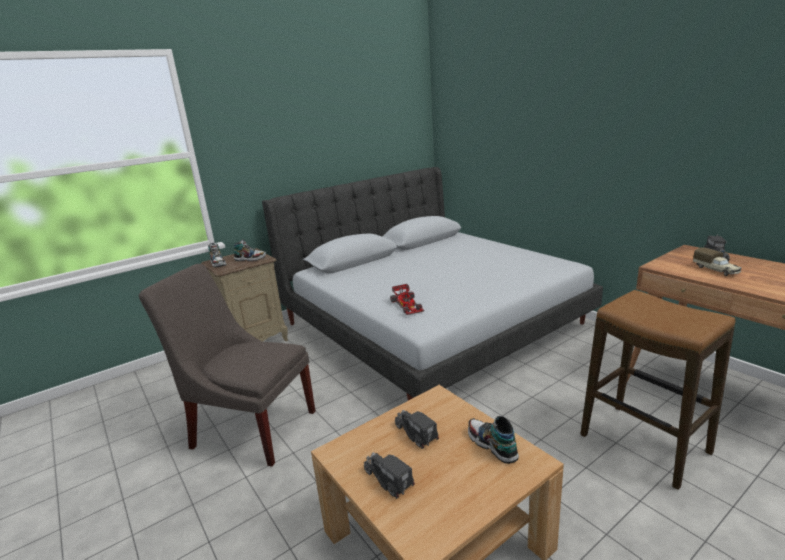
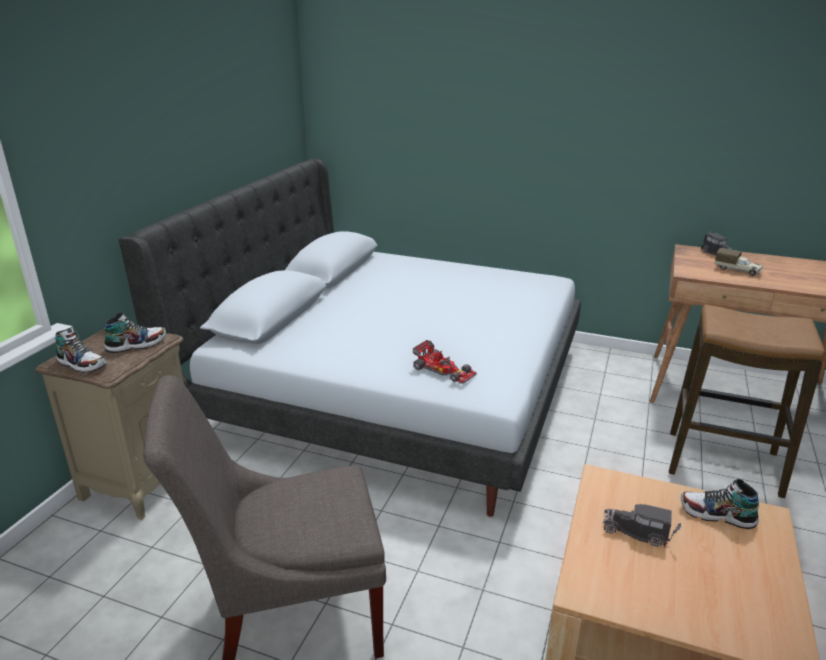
camera: 35 degrees left, 5 degrees up
toy truck [364,452,415,499] -> none

